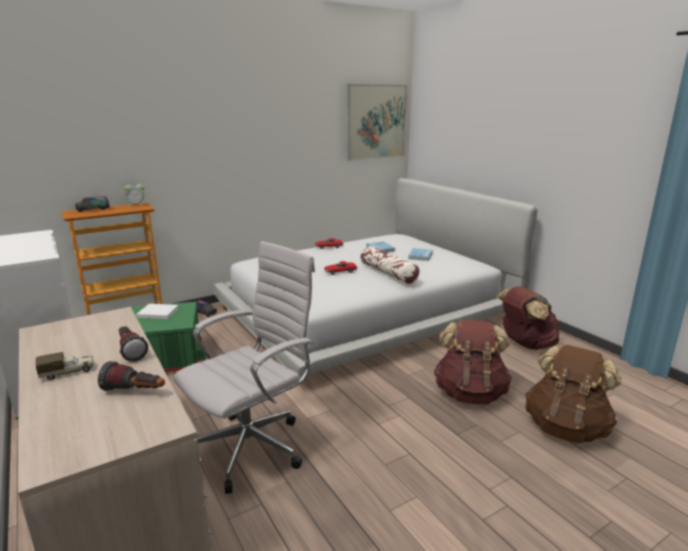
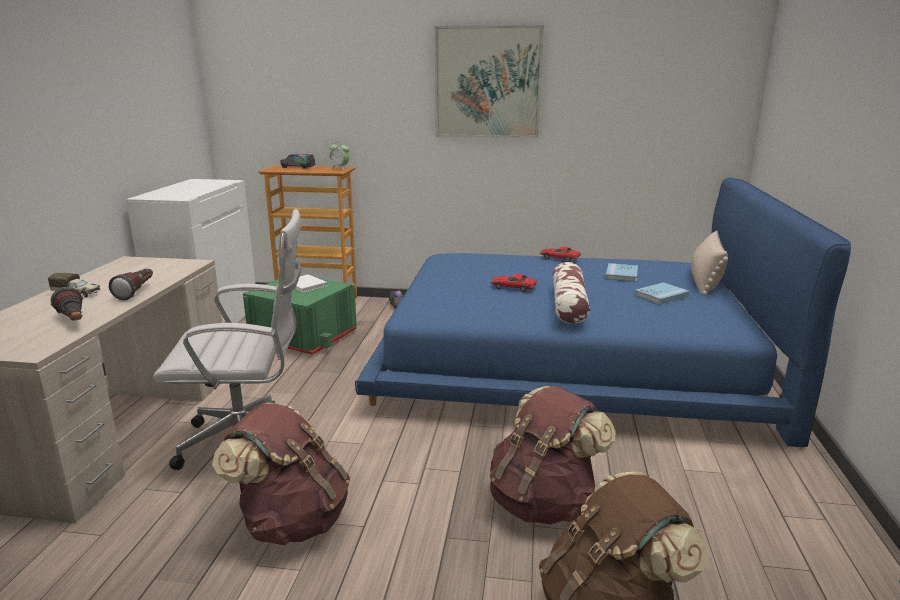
camera: 40 degrees right, 0 degrees up
white bed [213,178,538,377] -> blue bed [355,177,851,447]
picture [346,84,407,161] -> picture moved to [435,25,544,138]
brown backpack [496,286,559,350] -> brown backpack moved to [212,403,350,545]
none -> beige pillow [691,231,728,295]

